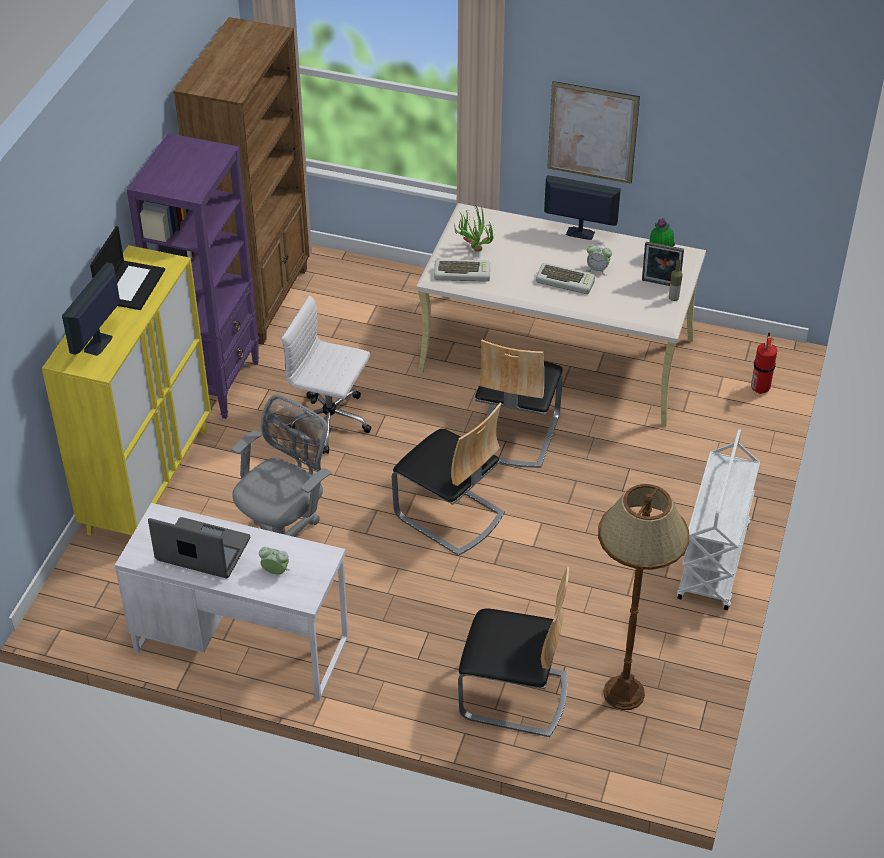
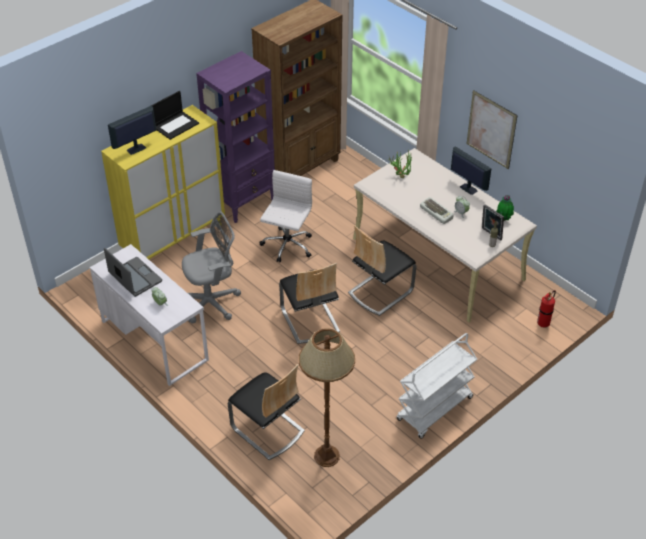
camera: 30 degrees right, 0 degrees up
white office chair [281,296,371,454] -> white office chair turned 60 degrees clockwise [259,170,312,262]
keyboard [434,259,490,282] -> none

